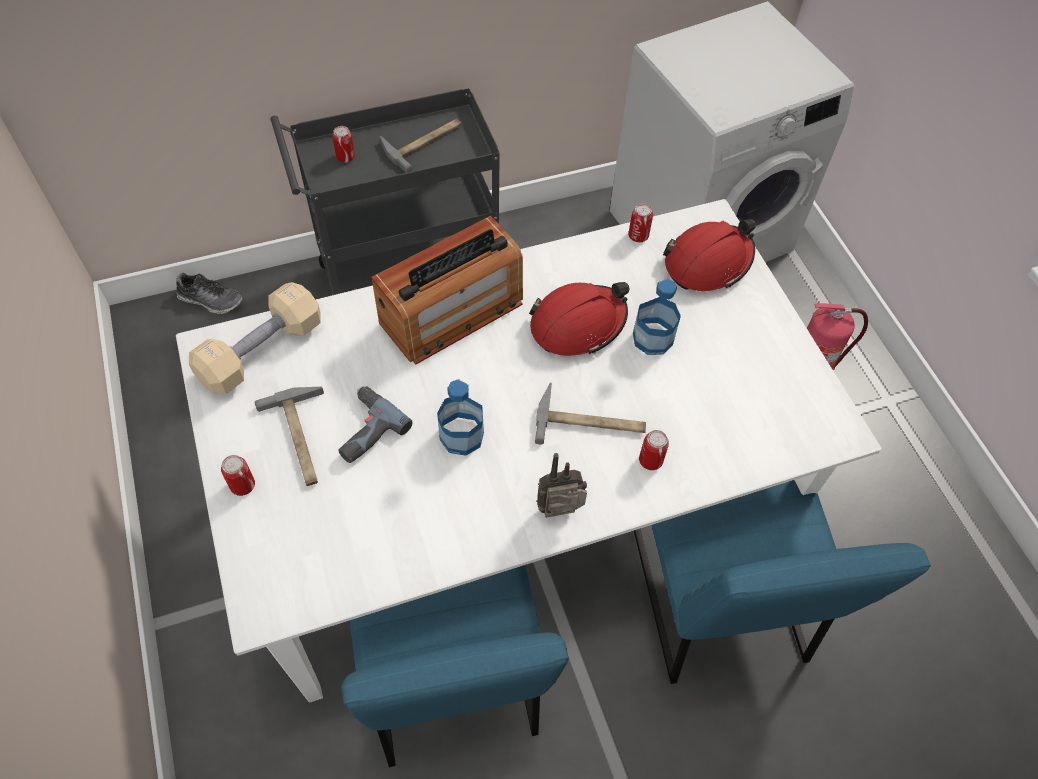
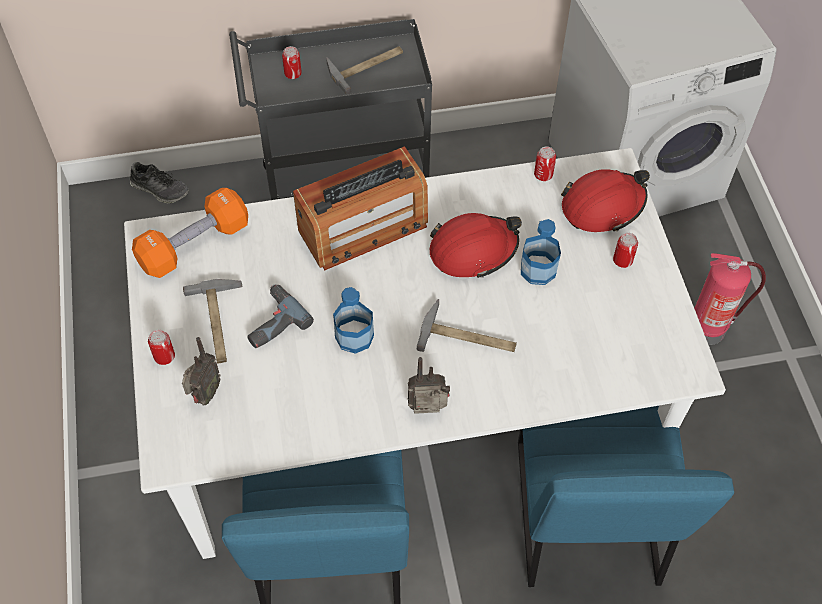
camera: 10 degrees right, 0 degrees up
beige dumbbell [189,282,321,394] -> orange dumbbell [132,188,248,278]
can [639,430,669,470] -> can moved to [613,233,638,268]
none -> radio [182,337,220,406]

